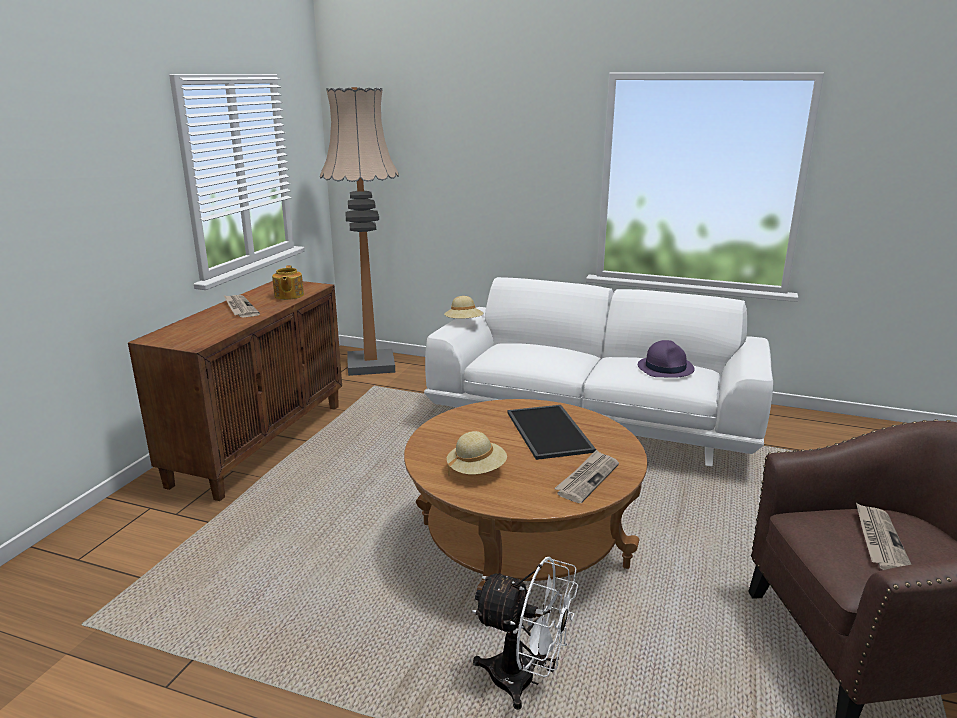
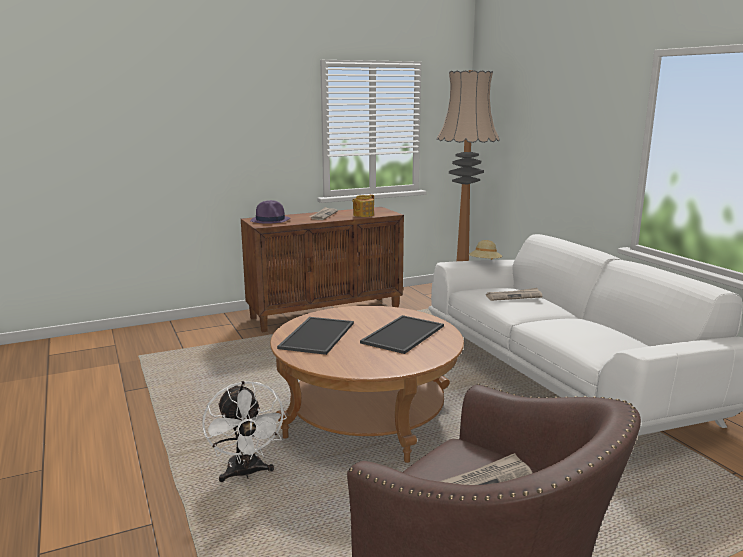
camera: 45 degrees right, 5 degrees down
beige hat [447,431,507,477] -> tray [277,317,354,355]
newspaper [554,450,619,503] -> newspaper moved to [486,288,542,301]
purple hat [638,340,695,378] -> purple hat moved to [250,200,290,223]

